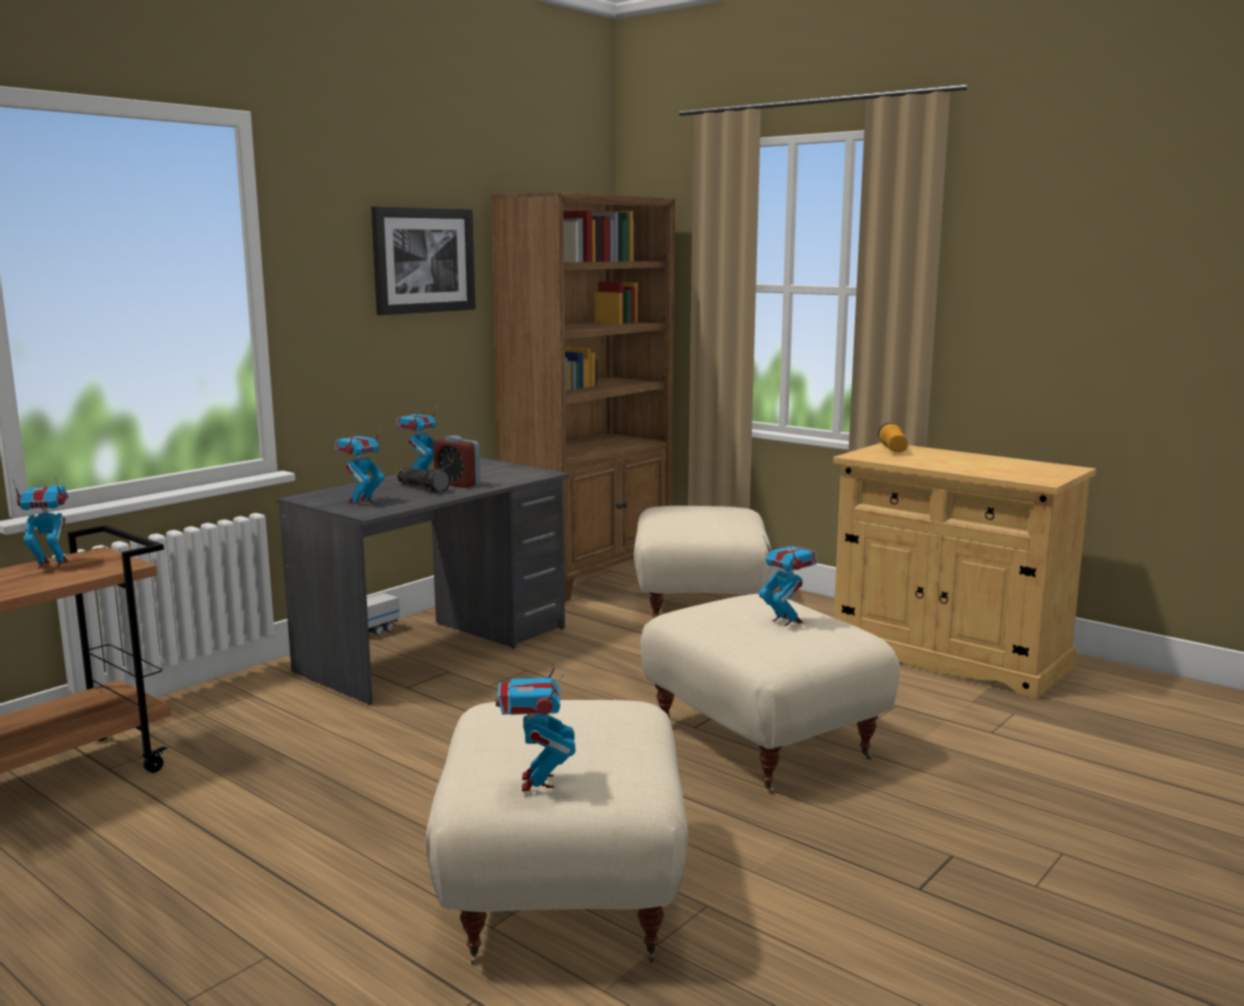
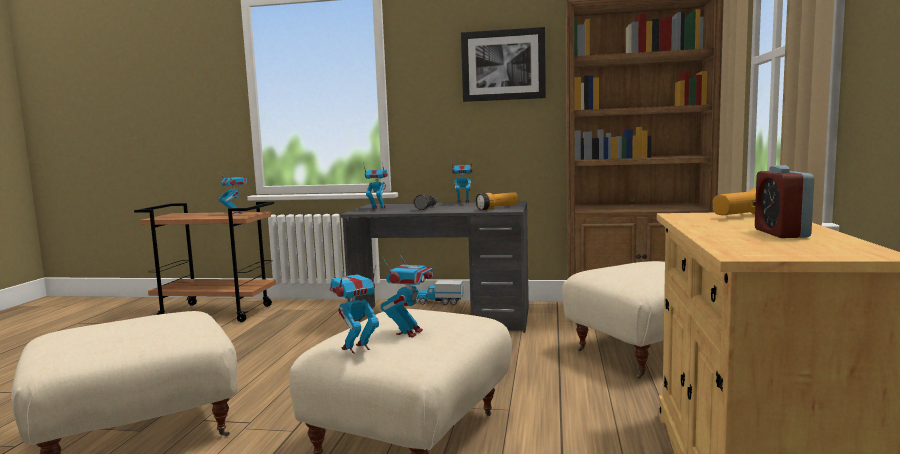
camera: 60 degrees right, 5 degrees down
alarm clock [433,435,480,488] -> alarm clock moved to [755,165,814,238]
toy robot [496,655,575,791] -> toy robot moved to [329,265,379,354]
none -> flashlight [476,192,518,210]

